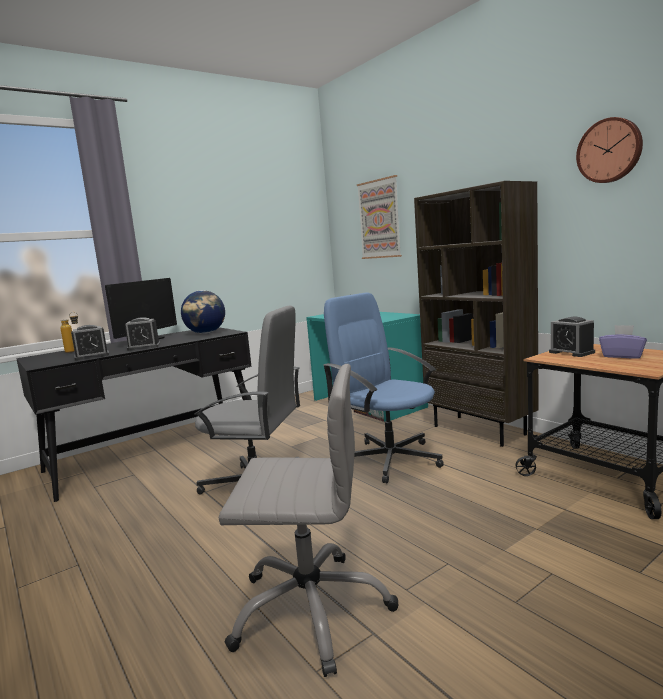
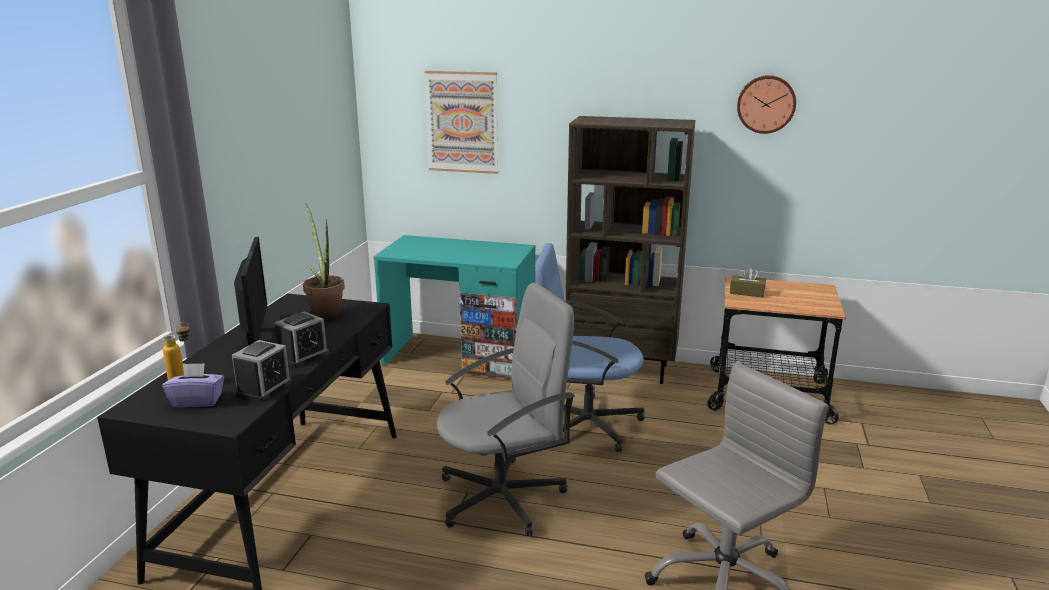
camera: 40 degrees left, 10 degrees up
globe [181,290,225,334] -> potted plant [303,203,345,320]
alarm clock [549,317,595,357] -> brown tissue box [730,267,766,297]
purple tissue box [599,325,647,359] -> purple tissue box moved to [162,363,225,407]

